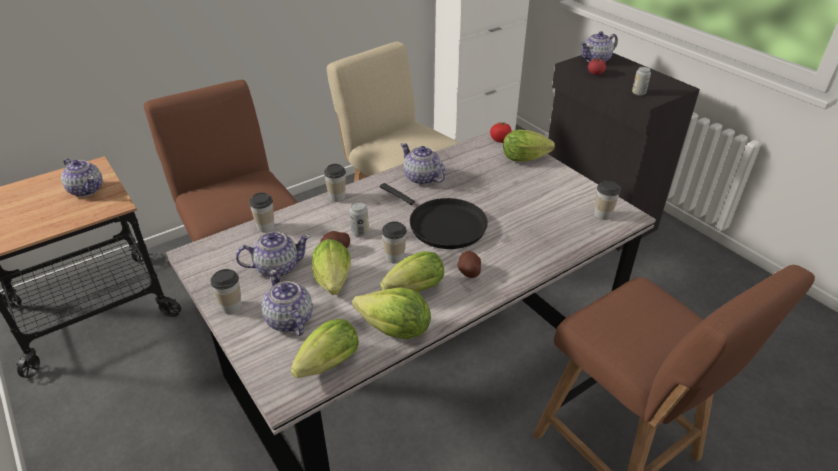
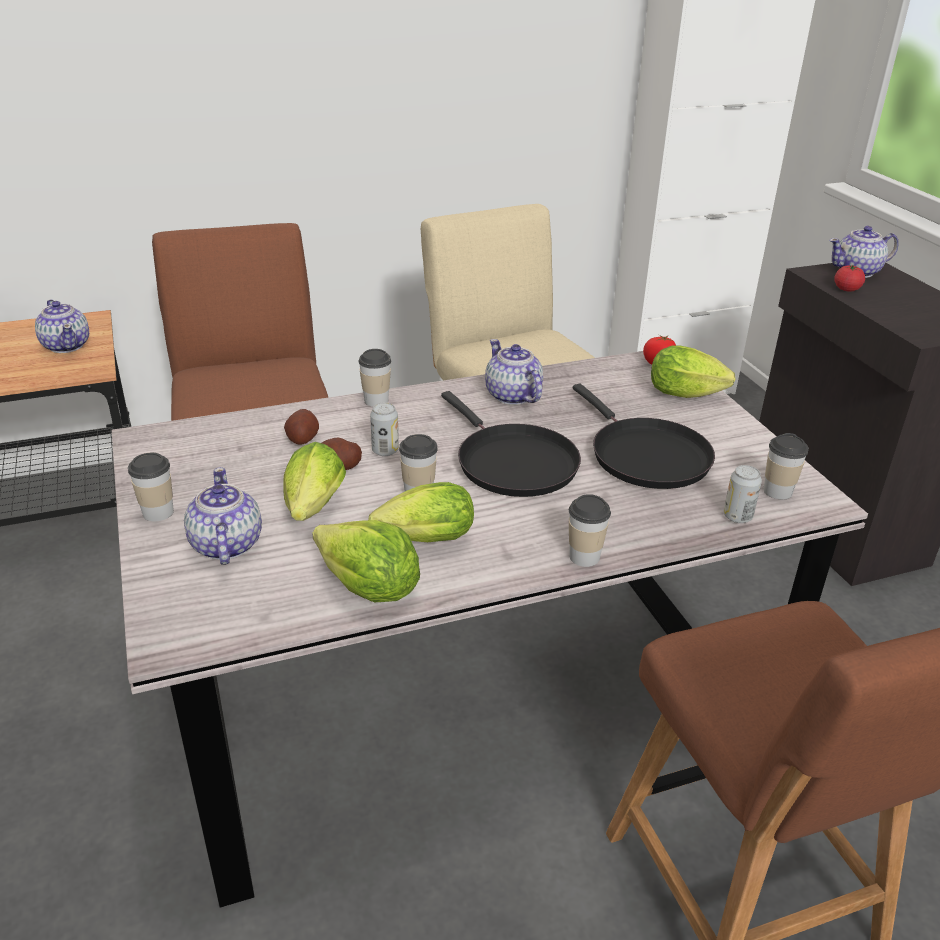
camera: 15 degrees right, 5 degrees down
teapot [236,232,311,277] -> none
cup [249,192,275,233] -> cup moved to [569,494,611,567]
lettuce [290,319,359,378] -> none
potato [457,251,481,278] -> potato moved to [284,409,319,445]
can [632,67,651,96] -> can moved to [724,465,762,523]
none -> black frying pan [573,384,715,489]

